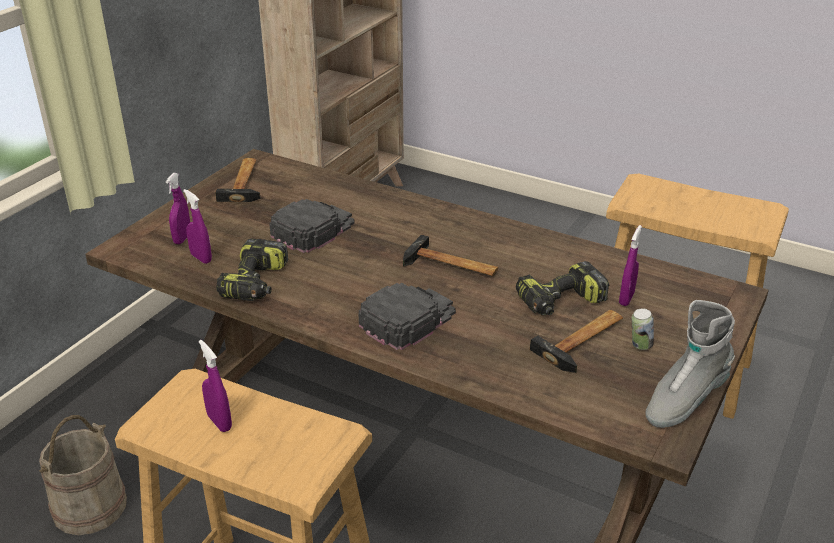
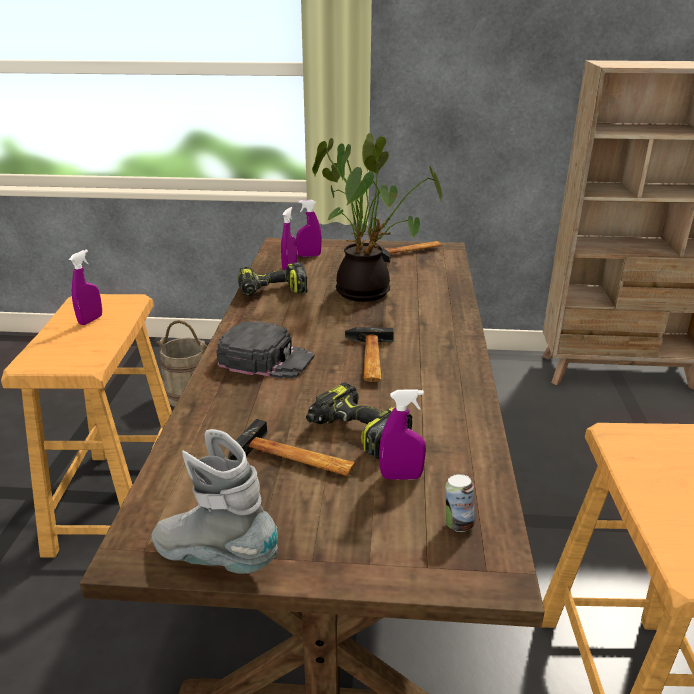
camera: 65 degrees right, 5 degrees down
black cap [270,199,355,253] -> potted plant [312,133,443,302]
can [632,308,654,350] -> can moved to [445,474,474,532]

